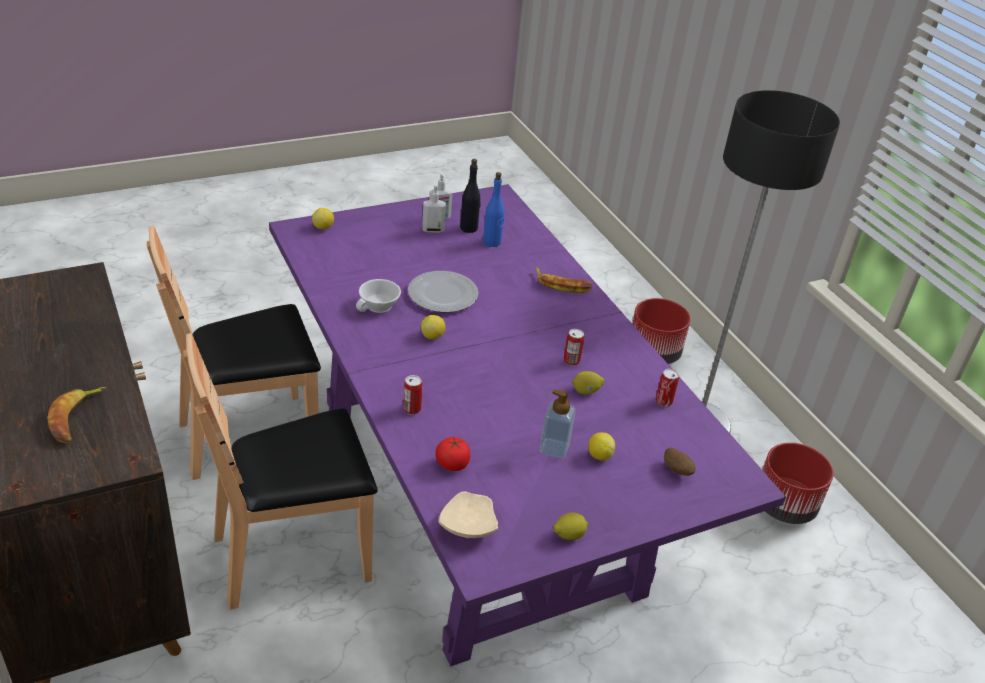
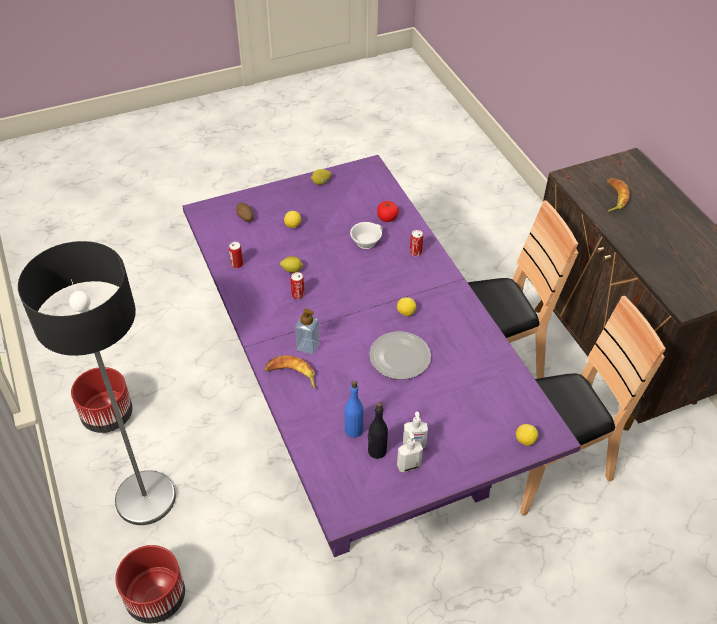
camera: 175 degrees left, 10 degrees up
white cup [356,279,401,313] -> white cup moved to [350,222,383,249]
beige plate [439,491,498,538] -> none
soap dispenser [540,390,576,459] -> soap dispenser moved to [295,308,319,354]

